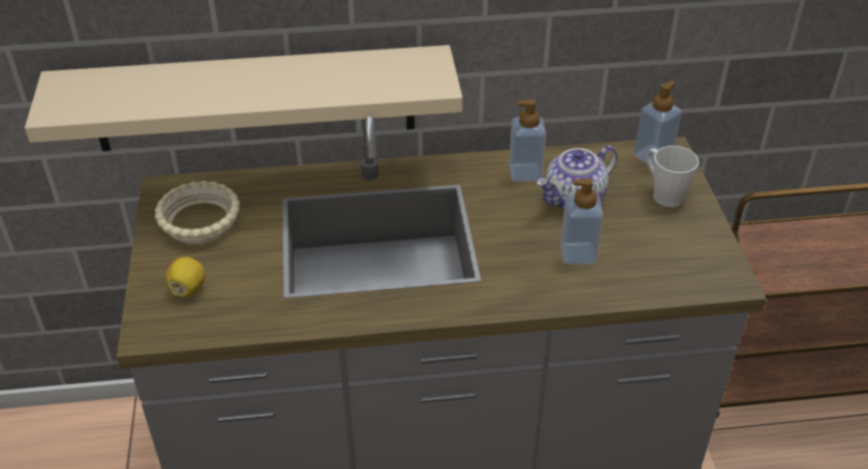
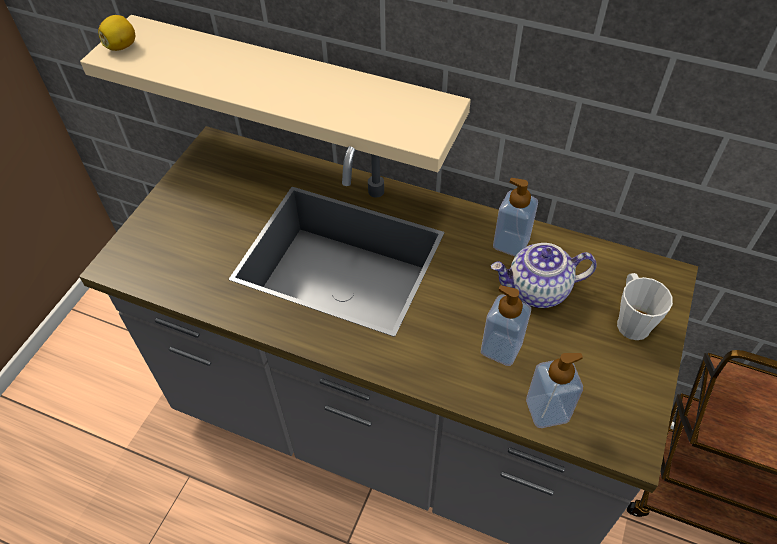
camera: 30 degrees right, 10 degrees up
beige bowl [155,181,240,243] -> none
lemon [166,257,205,297] -> lemon moved to [98,15,135,51]
soap dispenser [634,81,682,166] -> soap dispenser moved to [526,353,583,428]

